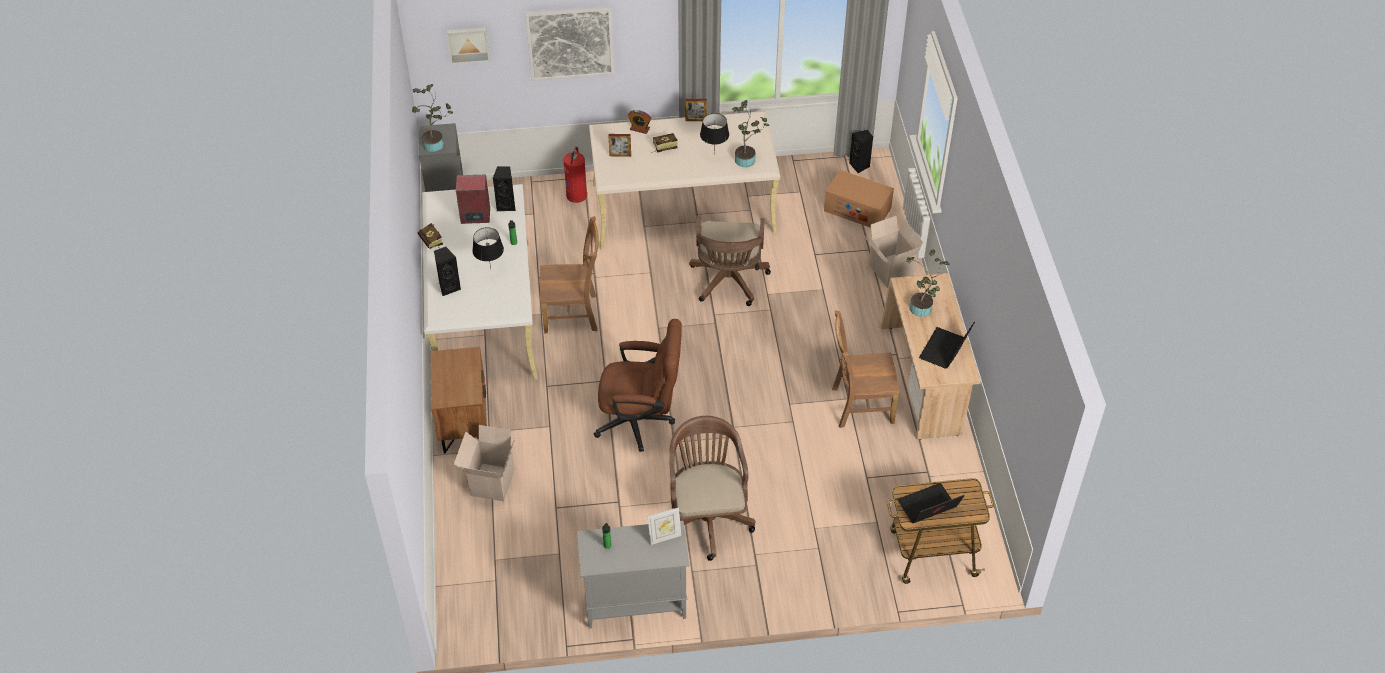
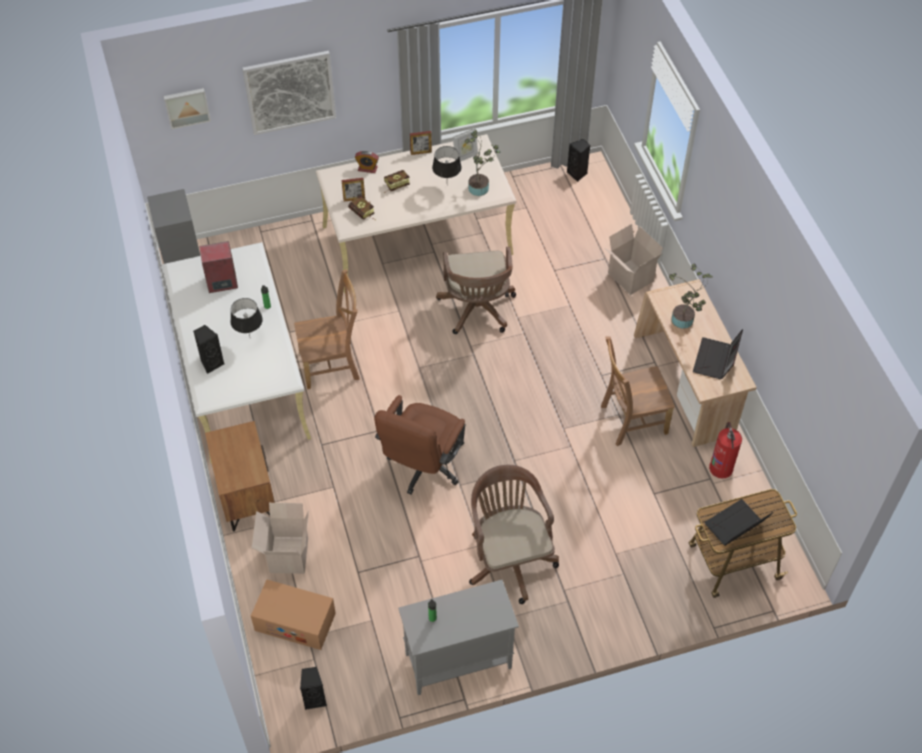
camera: 10 degrees left, 5 degrees up
potted plant [412,84,453,152] -> none
book [418,223,443,249] -> book moved to [348,195,374,219]
black speaker [493,166,516,211] -> black speaker moved to [300,667,327,710]
fire extinguisher [564,146,587,203] -> fire extinguisher moved to [709,422,742,479]
brown office chair [594,319,682,452] -> brown office chair turned 120 degrees clockwise [374,395,465,494]
picture frame [648,507,681,545] -> picture frame moved to [453,128,478,162]
cardboard box [824,170,894,228] -> cardboard box moved to [251,580,336,650]

